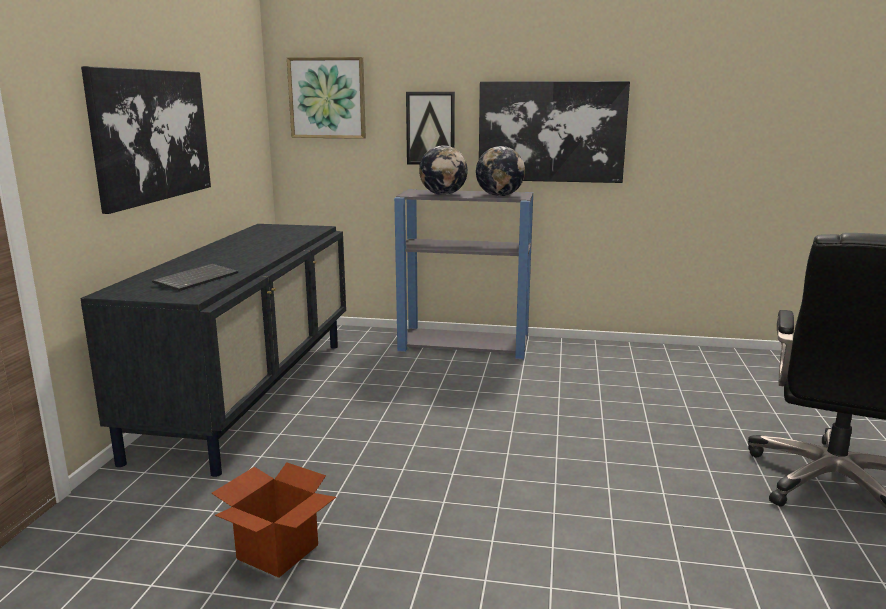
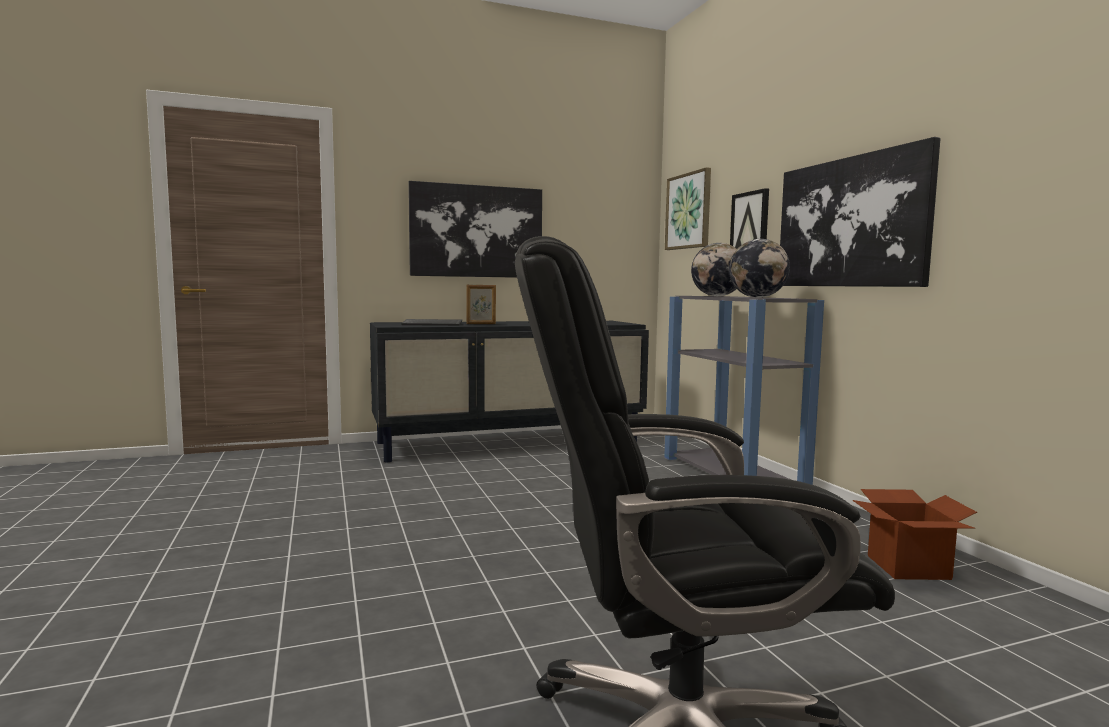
camera: 60 degrees right, 10 degrees down
cardboard box [211,462,336,578] -> cardboard box moved to [853,489,977,580]
none -> picture frame [466,285,496,324]

